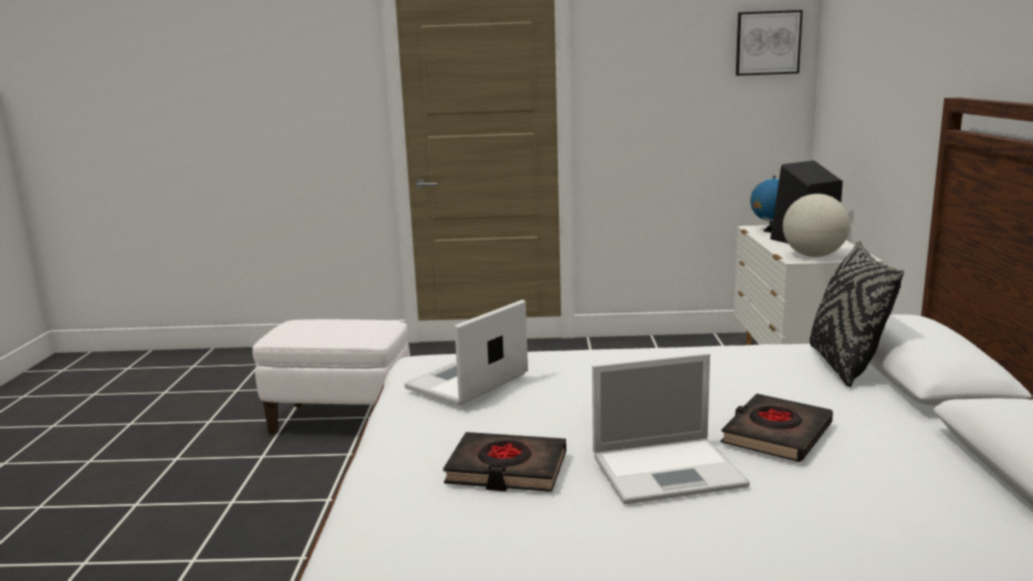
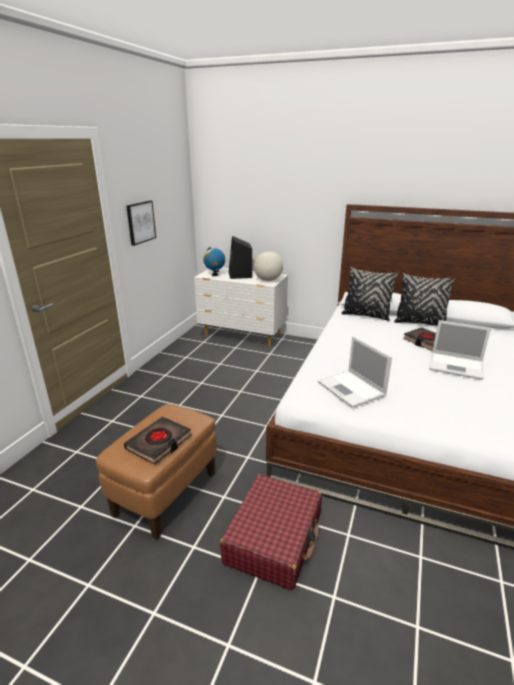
camera: 70 degrees left, 10 degrees up
white ottoman [252,319,410,435] -> brown ottoman [96,404,217,540]
black book [443,432,566,492] -> black book moved to [124,417,192,465]
laptop [592,353,750,505] -> laptop turned 105 degrees clockwise [429,320,491,380]
picture [736,10,803,76] -> picture moved to [126,201,156,246]
none -> red suitcase [220,474,322,591]
none -> black pillow [394,273,455,326]

